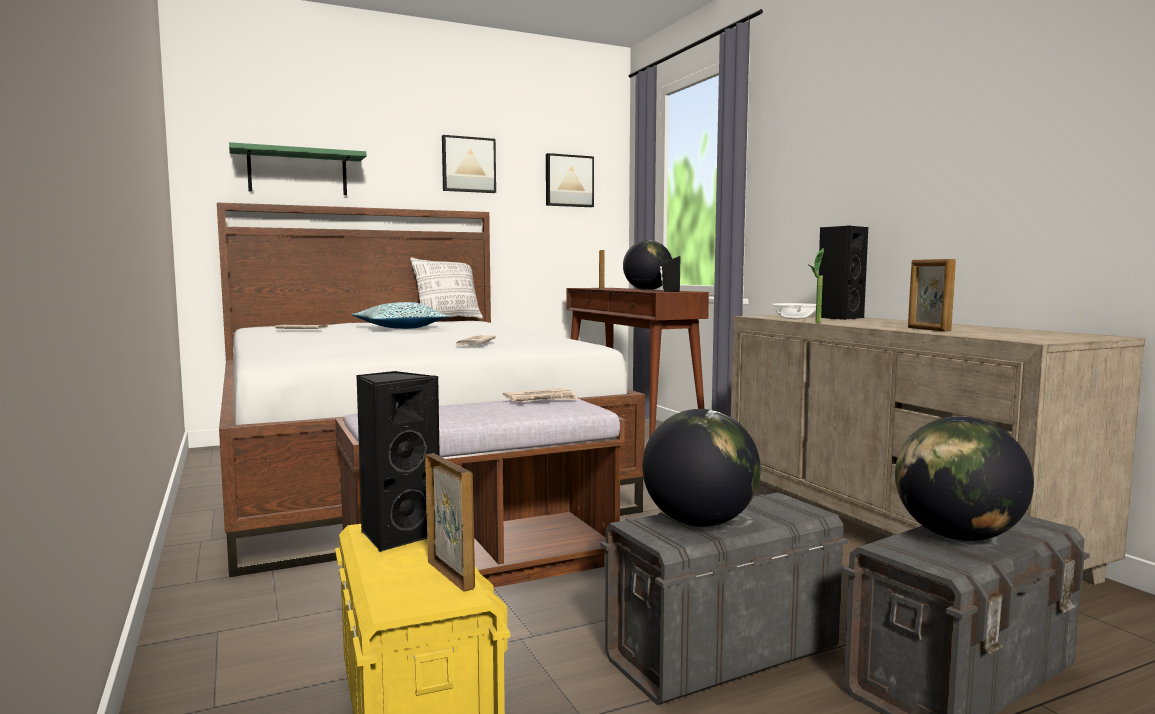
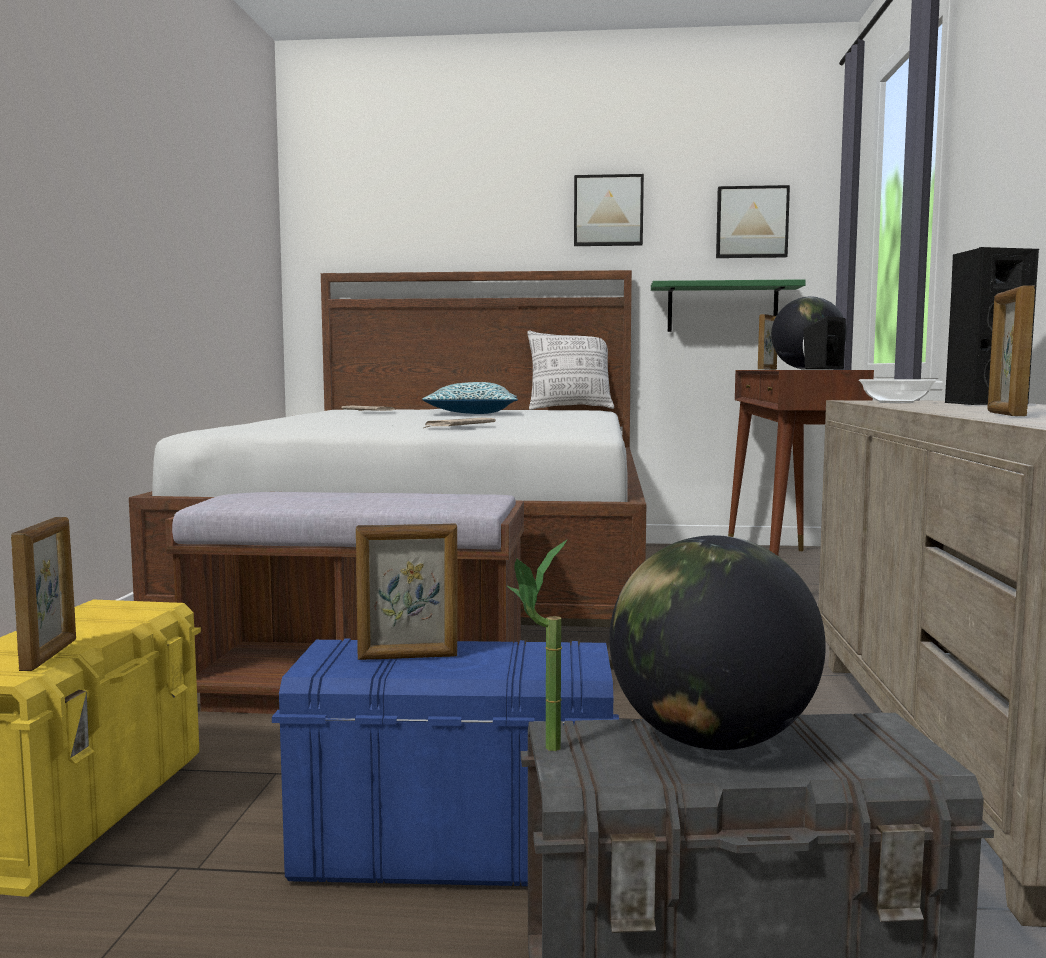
camera: 30 degrees right, 0 degrees up
green shelf [229,142,366,195] -> green shelf moved to [651,279,806,332]
black speaker [356,371,440,552] -> none
newspaper [502,388,578,402] -> none
grey storage box [600,492,849,705] -> blue storage box [272,638,619,886]
globe [642,409,761,527] -> picture frame [356,523,457,660]
potted plant [809,248,824,323] -> potted plant moved to [507,540,567,751]

